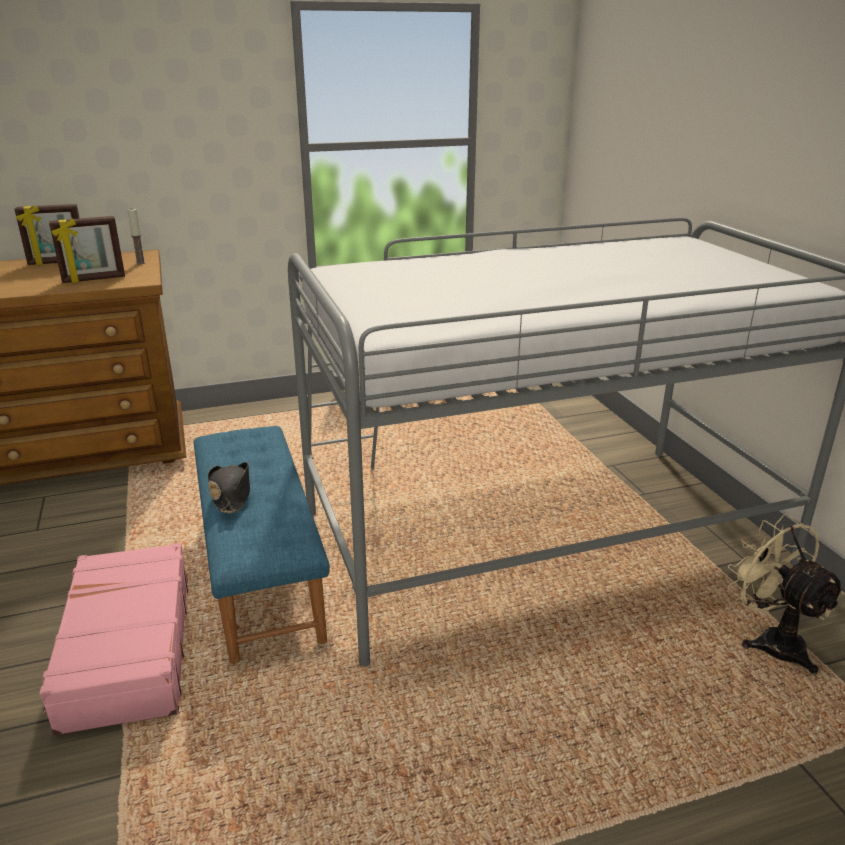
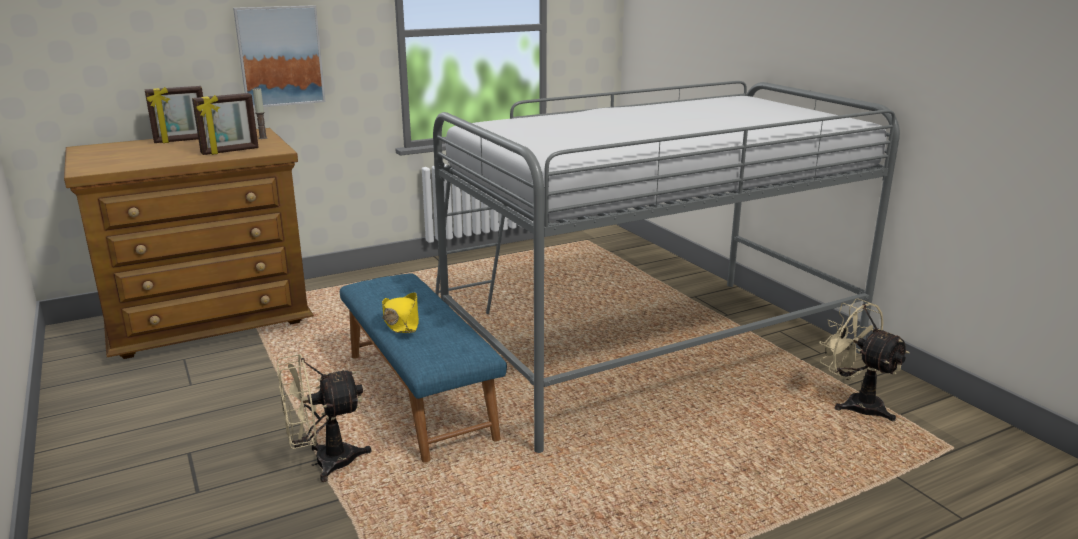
camera: 10 degrees left, 5 degrees down
pink suitcase [40,543,188,736] -> beige fan [277,354,371,482]
black hat [207,462,250,513] -> yellow hat [382,292,419,333]
none -> picture [233,5,325,108]

